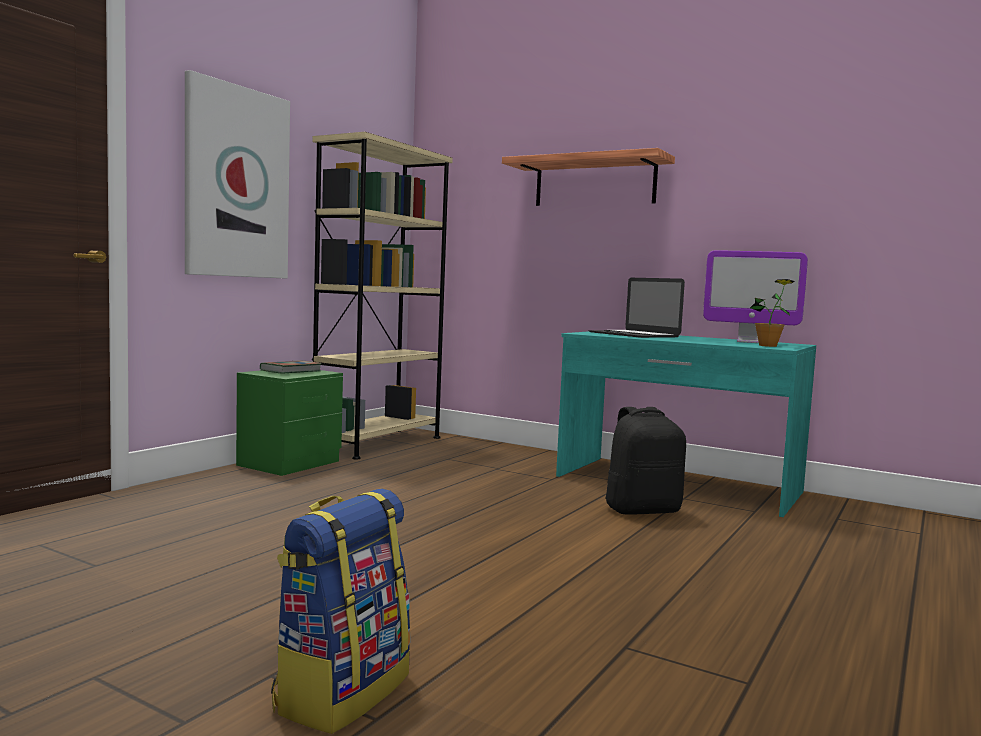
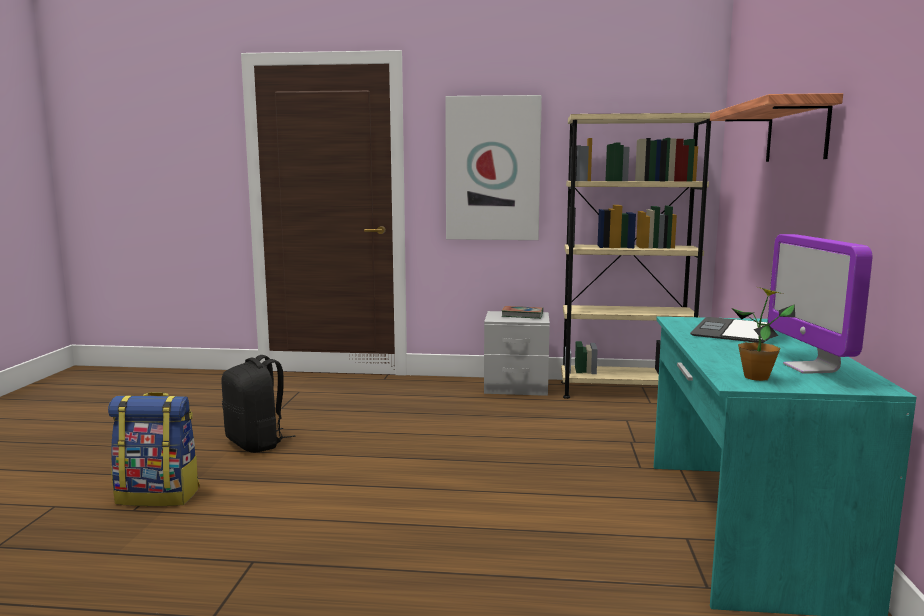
camera: 65 degrees right, 5 degrees up
green nightstand [236,370,343,476] -> grey nightstand [484,311,550,396]
black backpack [605,407,686,515] -> black backpack moved to [221,355,295,453]

